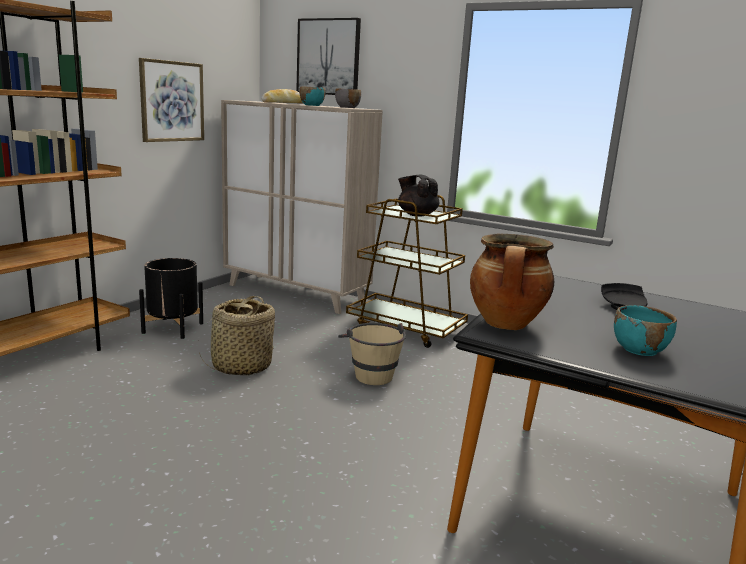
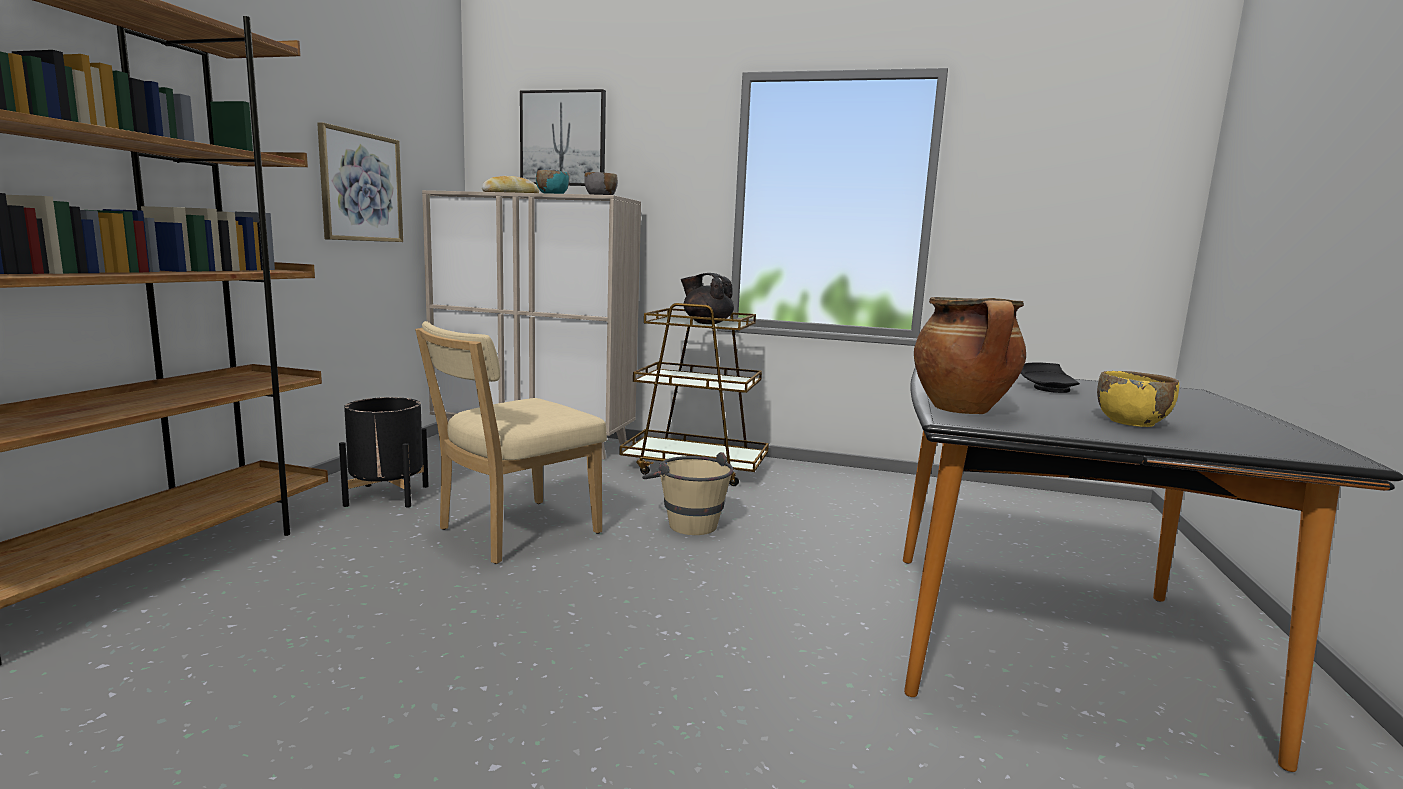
camera: 15 degrees left, 5 degrees down
basket [199,296,275,375] -> beige chair [415,321,607,564]
turquoise bowl [614,305,677,356] -> yellow bowl [1097,371,1179,427]

